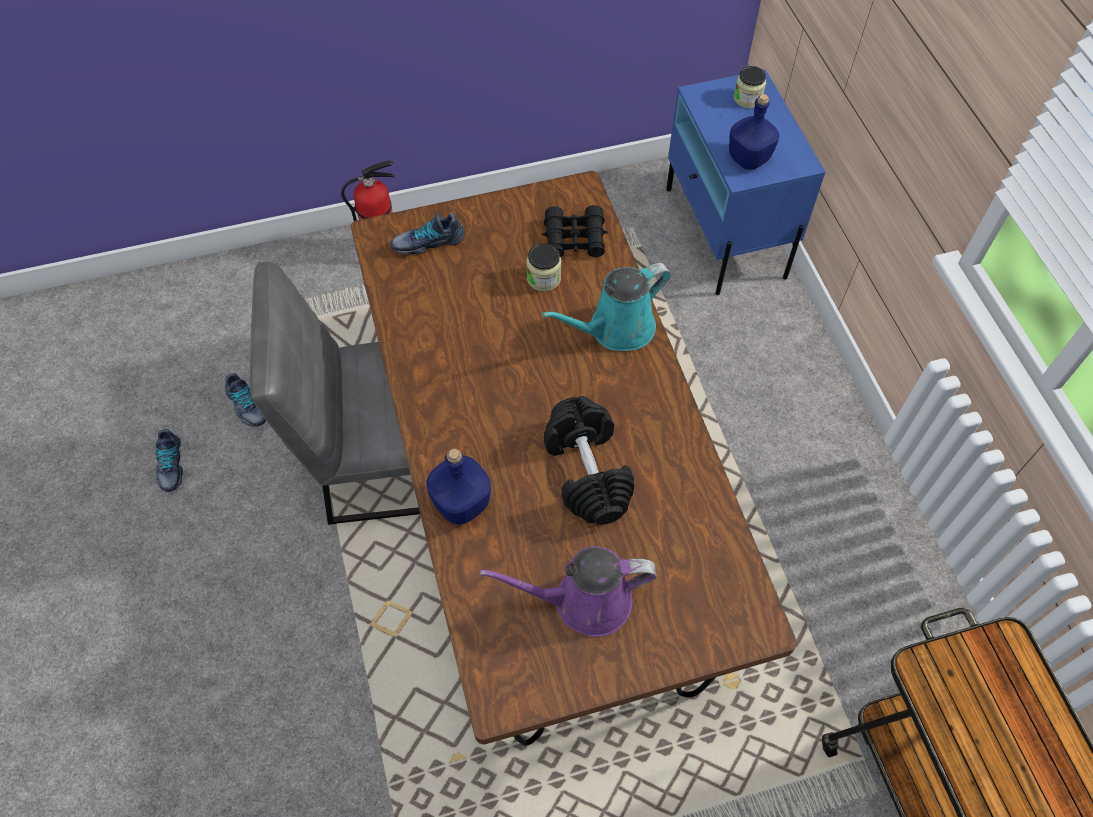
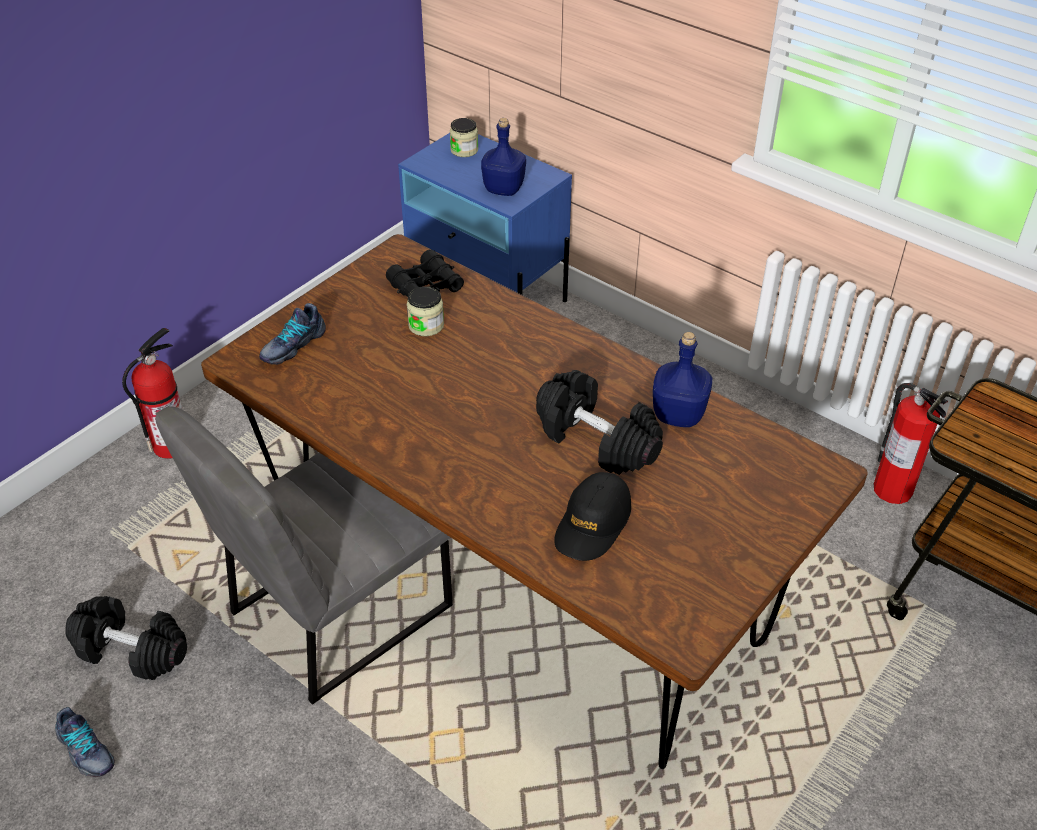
camera: 35 degrees left, 15 degrees down
shoe [225,373,266,427] -> black dumbbell [65,596,187,680]
blue bottle [426,449,491,524] -> blue bottle moved to [653,332,712,427]
purple watering can [480,546,657,637] -> none
turquoise watering can [542,263,671,351] -> none
none -> black cap [554,472,631,561]
none -> fire extinguisher [874,383,948,504]

